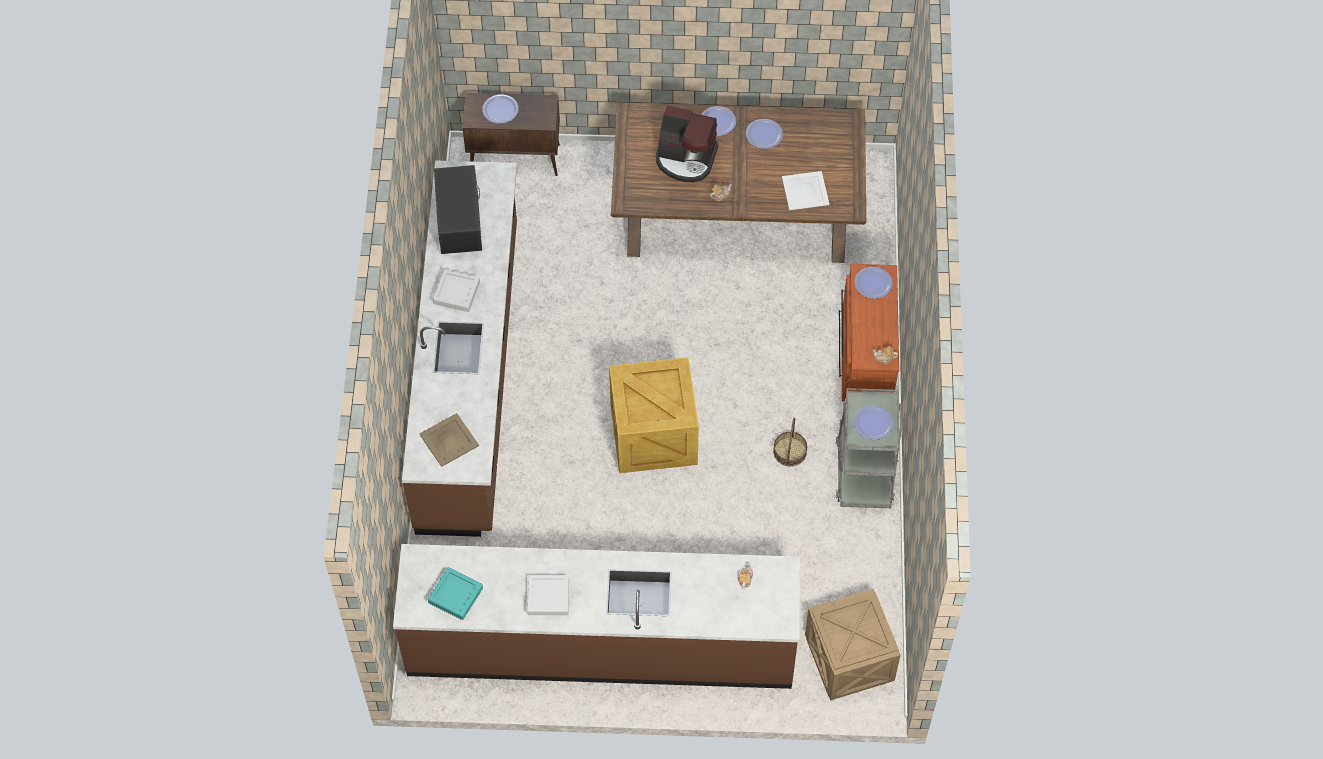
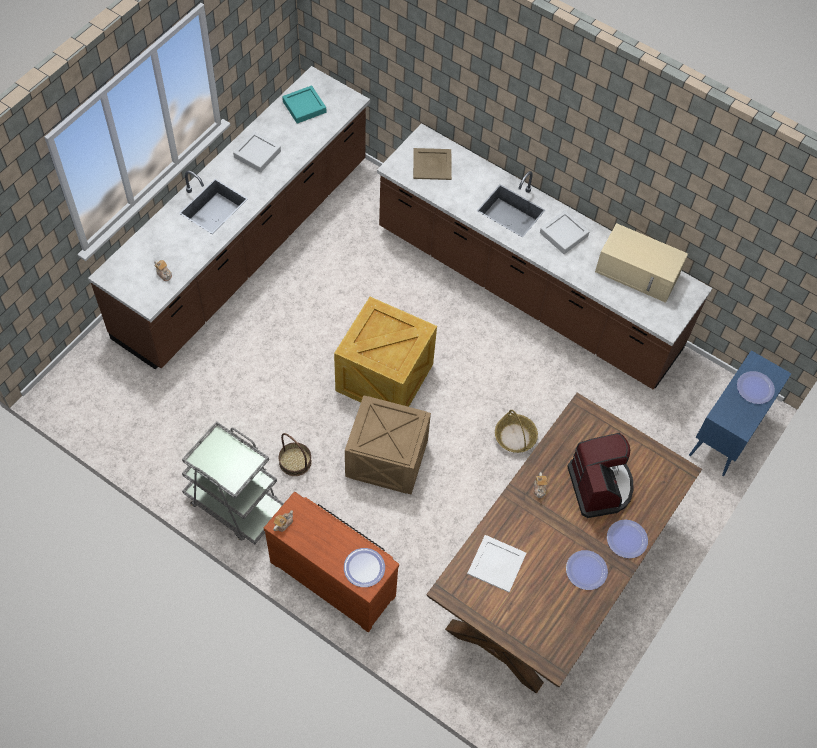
camera: 120 degrees right, 0 degrees up
black microwave [434,165,482,254] -> beige microwave [595,223,688,303]
brown cabinet [462,92,560,176] -> blue cabinet [689,350,792,476]
coffee machine [656,105,719,182] -> coffee machine turned 120 degrees clockwise [567,433,634,518]
crate [805,588,901,701] -> crate moved to [345,395,431,495]
plate [854,405,894,440] -> none
none -> basket [495,410,538,453]

